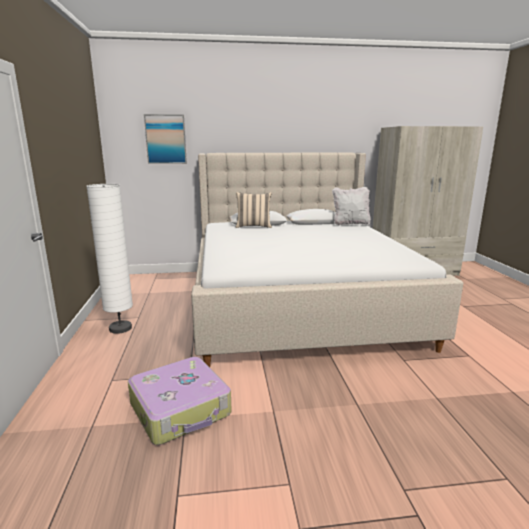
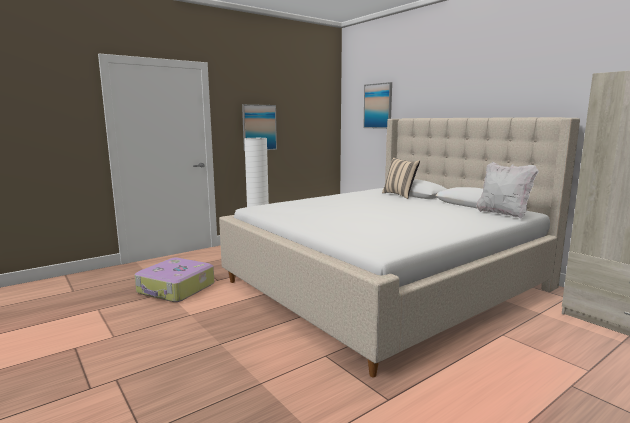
camera: 60 degrees right, 5 degrees down
none -> picture [242,104,277,151]

